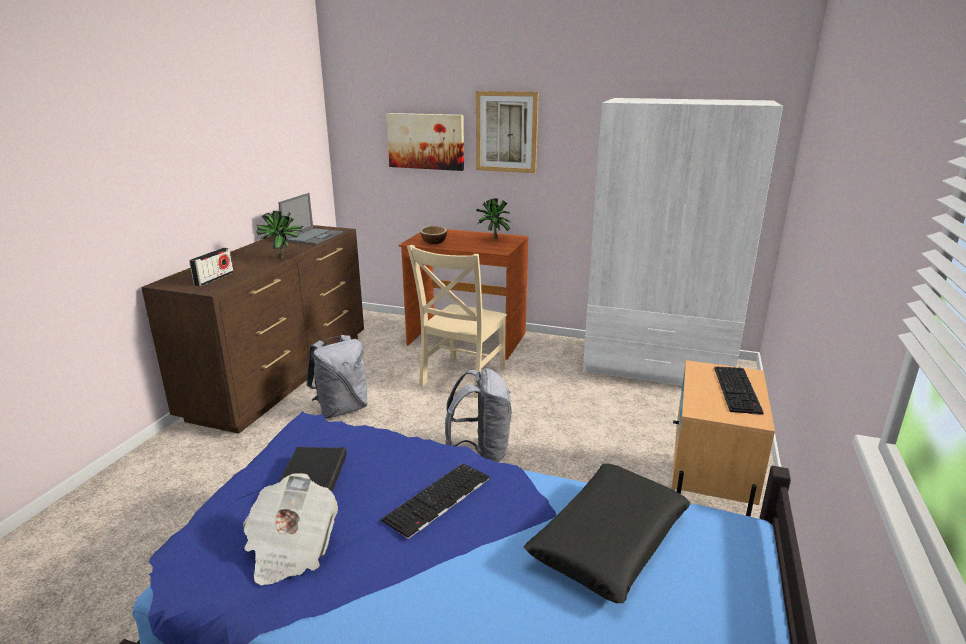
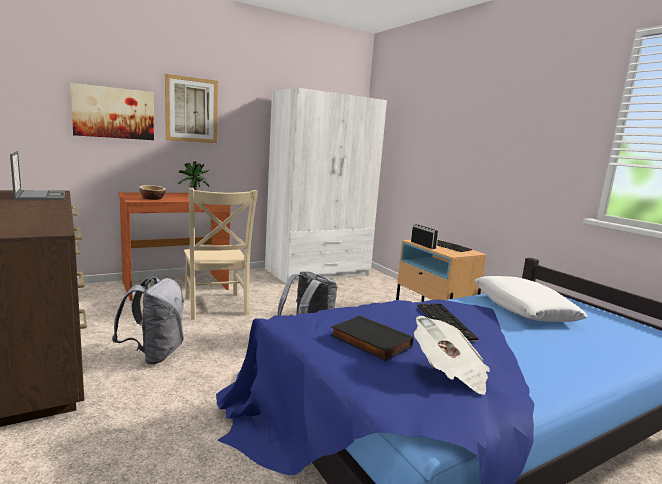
camera: 50 degrees left, 10 degrees down
radio [189,248,234,286] -> radio moved to [411,224,439,249]
potted plant [256,211,303,258] -> none
black pillow [524,463,691,603] -> white pillow [474,276,588,322]

